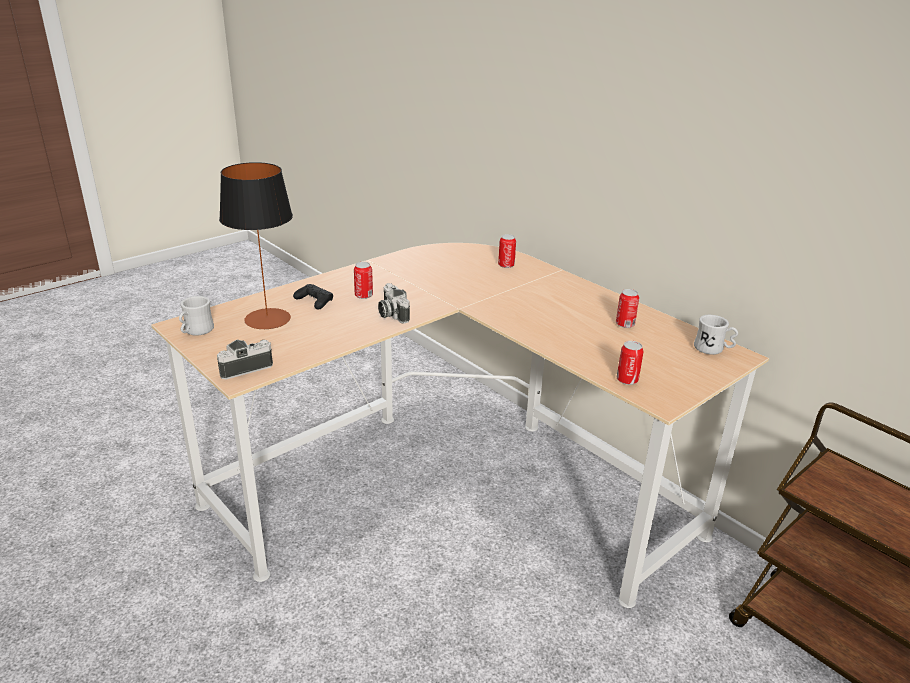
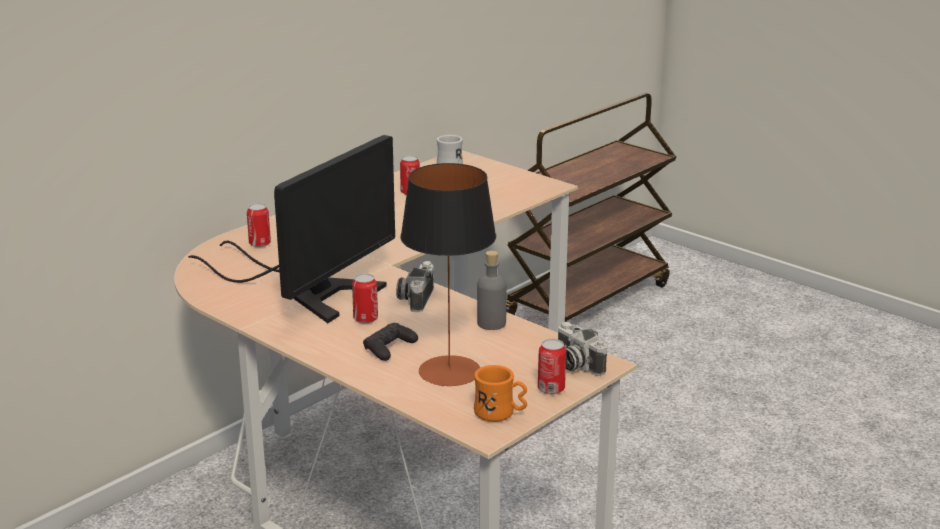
camera: 95 degrees left, 5 degrees down
white mug [179,296,214,336] -> orange mug [474,365,527,422]
camera [378,283,410,324] -> camera turned 135 degrees clockwise [396,261,434,312]
can [617,341,644,385] -> can moved to [538,339,566,394]
none -> monitor [188,135,395,323]
none -> grey bottle [477,251,507,330]

